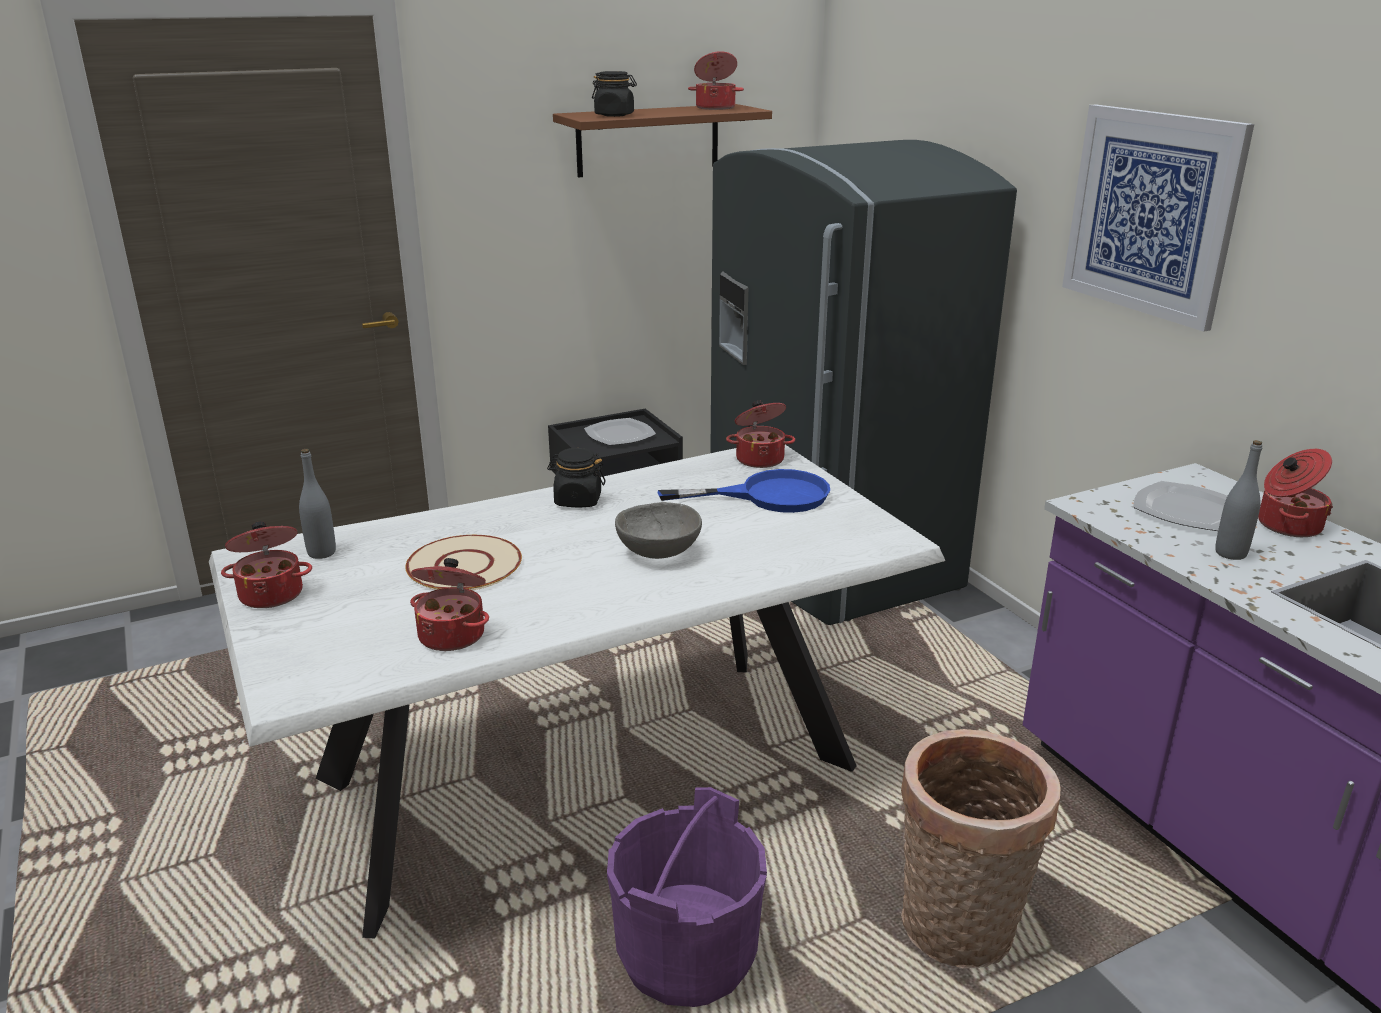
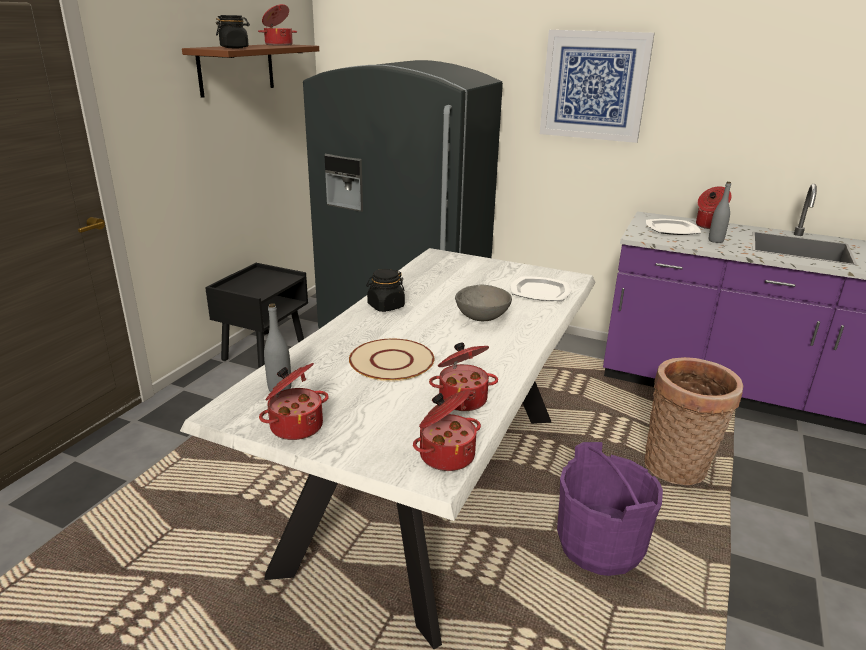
camera: 40 degrees left, 0 degrees up
plate [584,418,656,445] -> plate moved to [510,276,572,301]
blue frying pan [658,469,830,513] -> none
cooking pot [726,401,795,468] -> cooking pot moved to [413,389,481,471]

